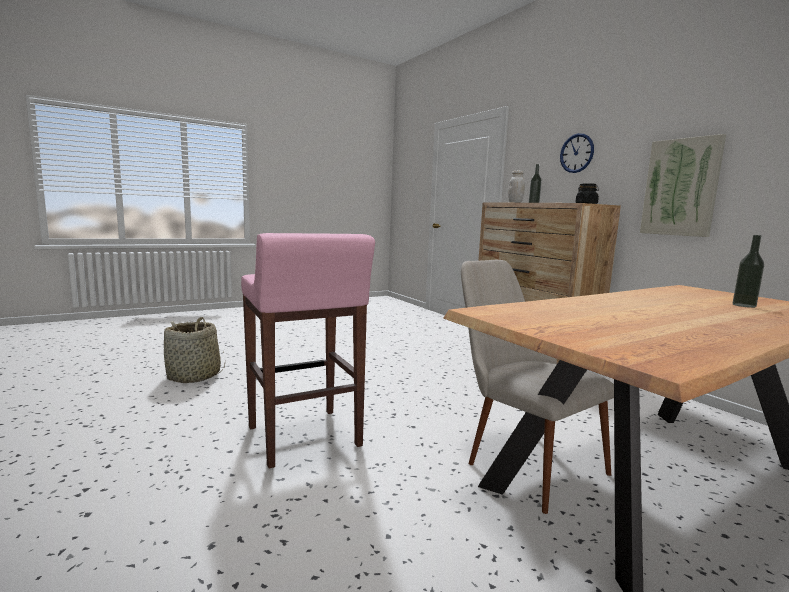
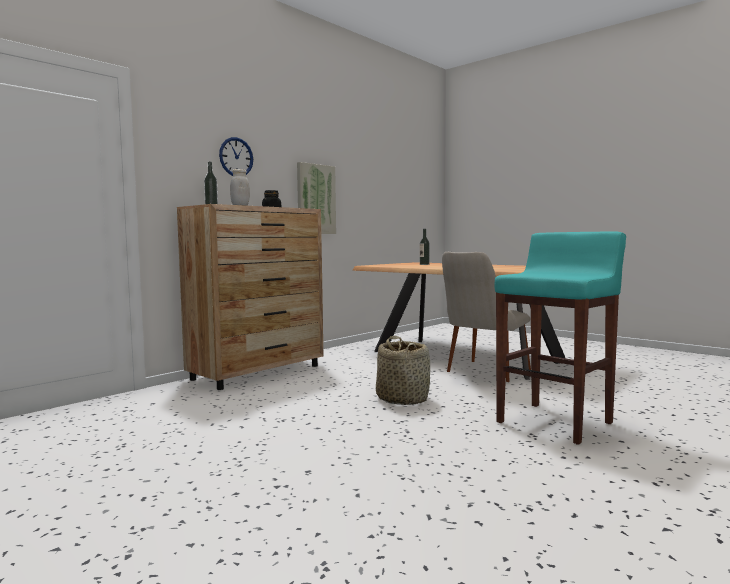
camera: 105 degrees left, 5 degrees down
basket [164,317,225,383] -> basket moved to [376,336,430,405]
pink stool [241,233,375,469] -> turquoise stool [495,231,626,445]

